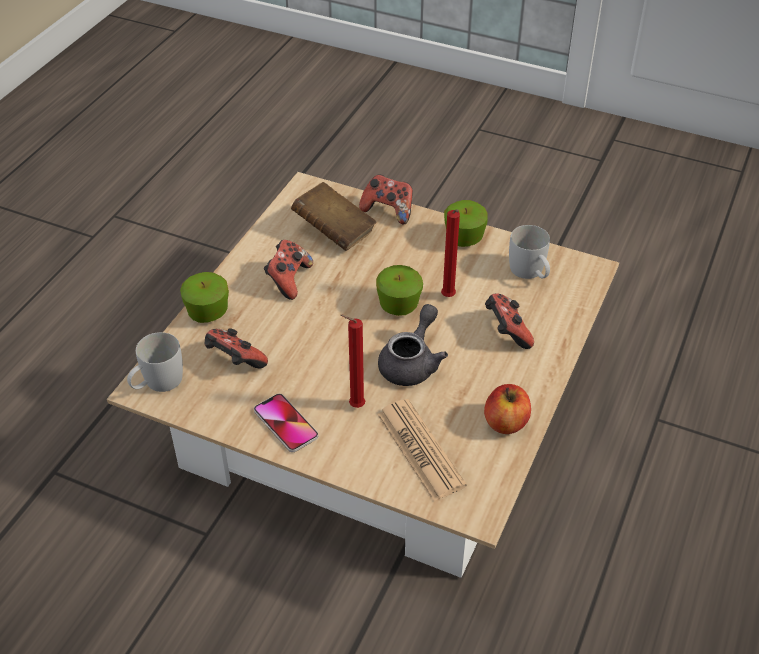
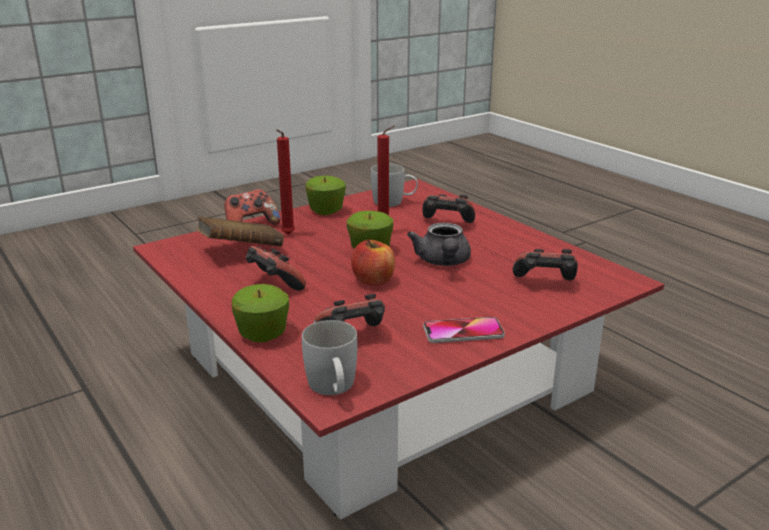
camera: 60 degrees left, 20 degrees down
beige coffee table [107,172,619,578] -> red coffee table [133,179,664,520]
red candle [340,315,365,408] -> red candle moved to [277,129,295,235]
newspaper [377,399,467,501] -> game controller [513,249,578,280]
grey teapot [378,304,448,386] -> grey teapot turned 150 degrees counterclockwise [407,223,471,266]
apple [484,384,531,434] -> apple moved to [351,239,395,286]

